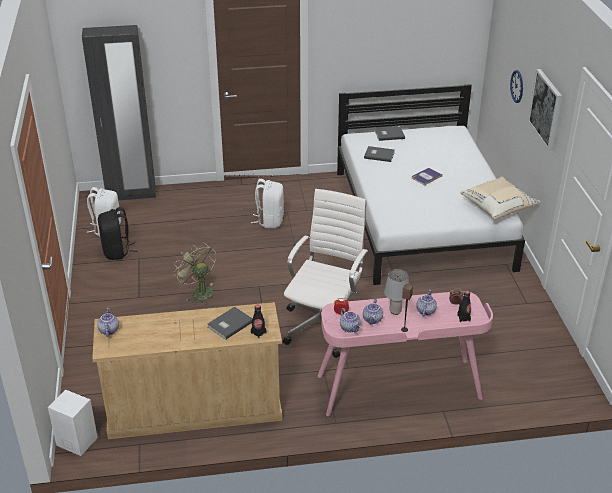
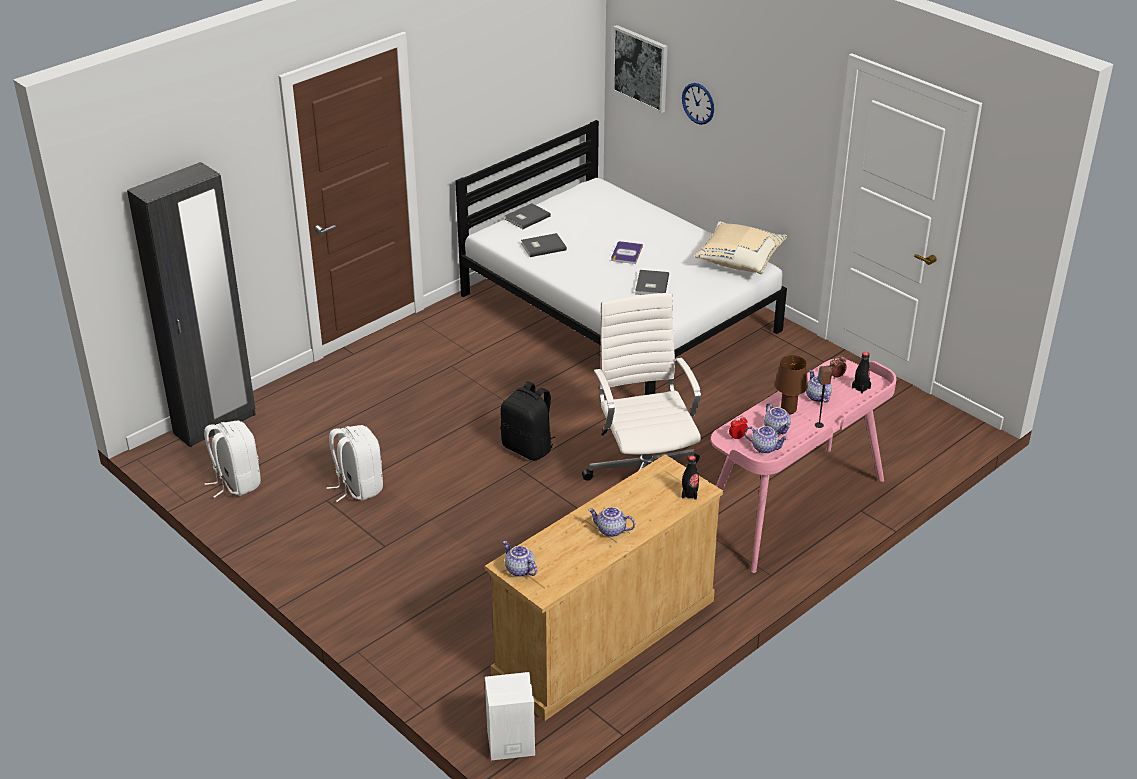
camera: 35 degrees left, 0 degrees up
black backpack [98,207,137,260] -> black backpack moved to [500,381,556,460]
green fan [174,242,216,305] -> none
grey book [207,307,253,340] -> grey book moved to [635,270,669,295]
white backpack [251,179,284,228] -> white backpack moved to [327,425,383,502]
grey table lamp [384,269,409,315] -> brown table lamp [775,355,808,414]
picture [528,69,562,150] -> picture moved to [612,25,668,113]
none -> teapot [588,507,635,537]

